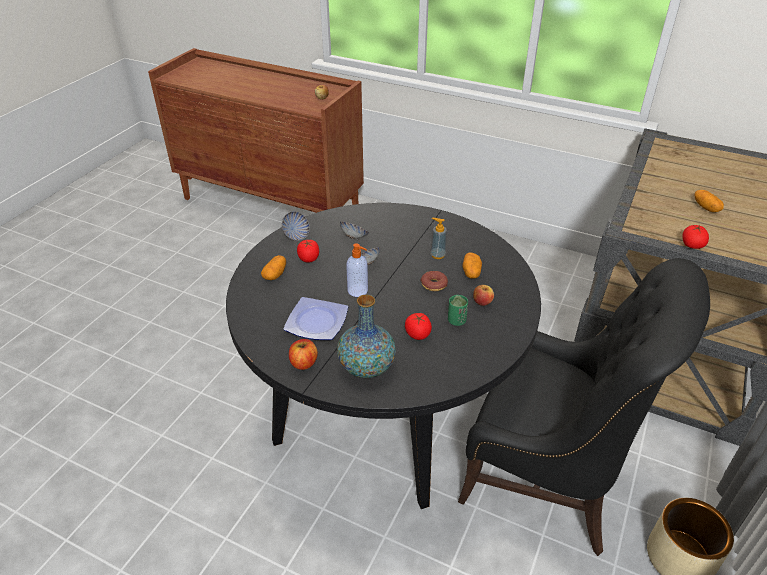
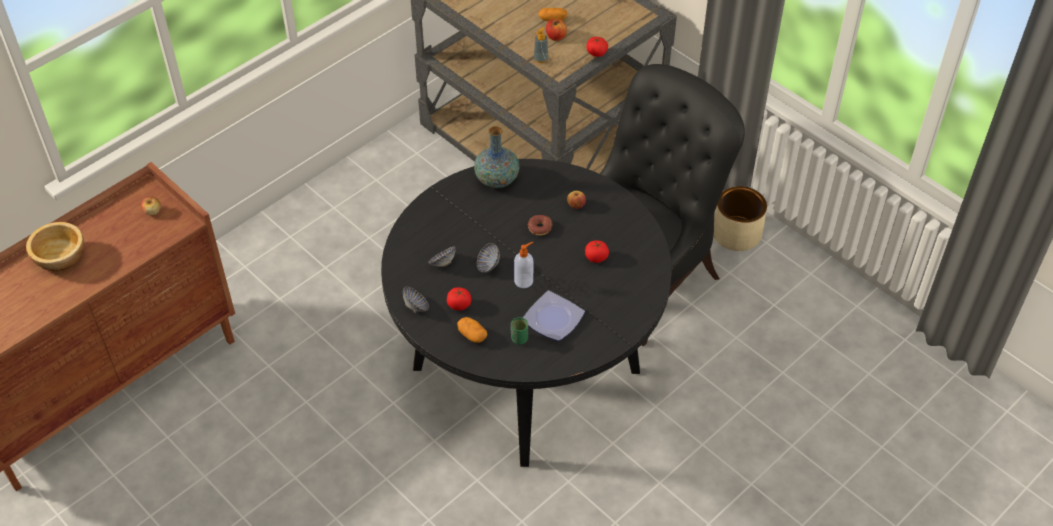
camera: 70 degrees left, 10 degrees up
apple [289,339,318,370] -> apple moved to [546,19,567,41]
vase [337,295,396,378] -> vase moved to [474,126,519,188]
soap dispenser [430,218,447,259] -> soap dispenser moved to [534,27,548,63]
green cup [448,295,468,326] -> green cup moved to [511,317,528,344]
potato [463,253,482,279] -> none
none -> bowl [26,222,84,272]

